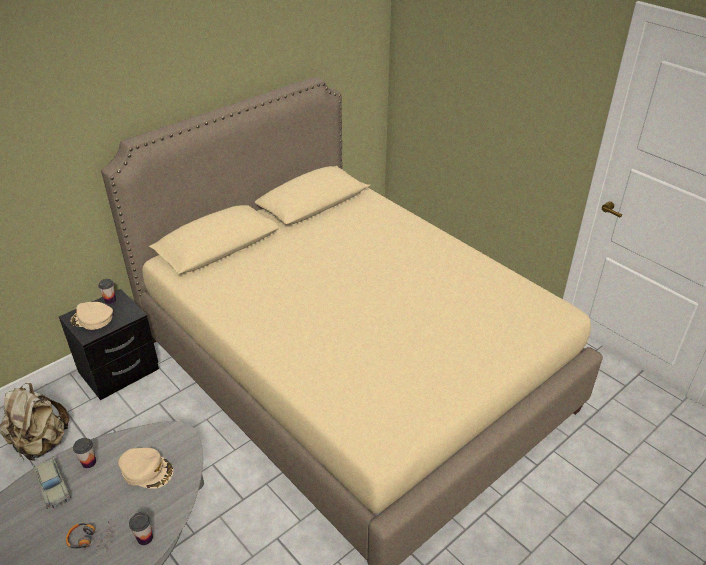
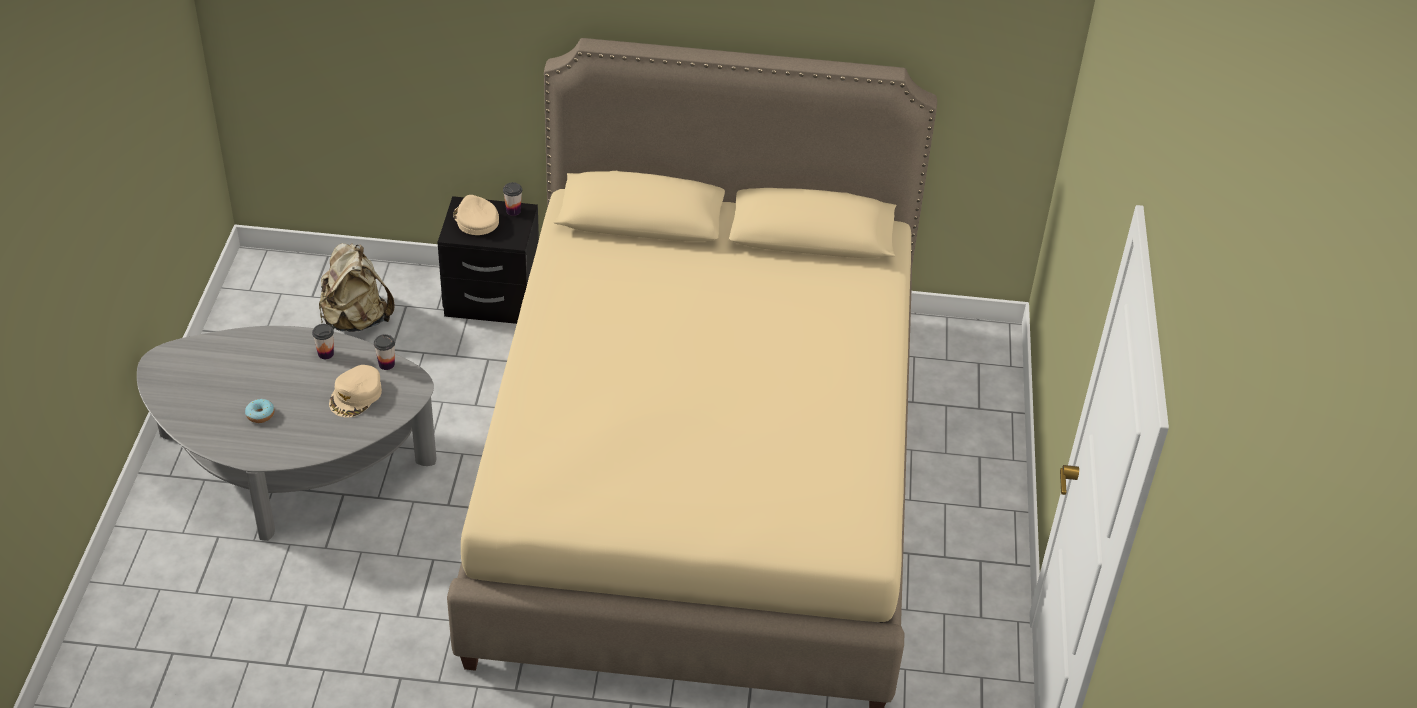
camera: 45 degrees right, 5 degrees up
beige toy car [33,456,71,509] -> none
headphones [66,519,114,555] -> donut [245,399,275,423]
beige cap [118,448,173,489] -> beige cap turned 45 degrees clockwise [329,365,382,417]
cup [129,512,153,545] -> cup moved to [374,334,395,370]

